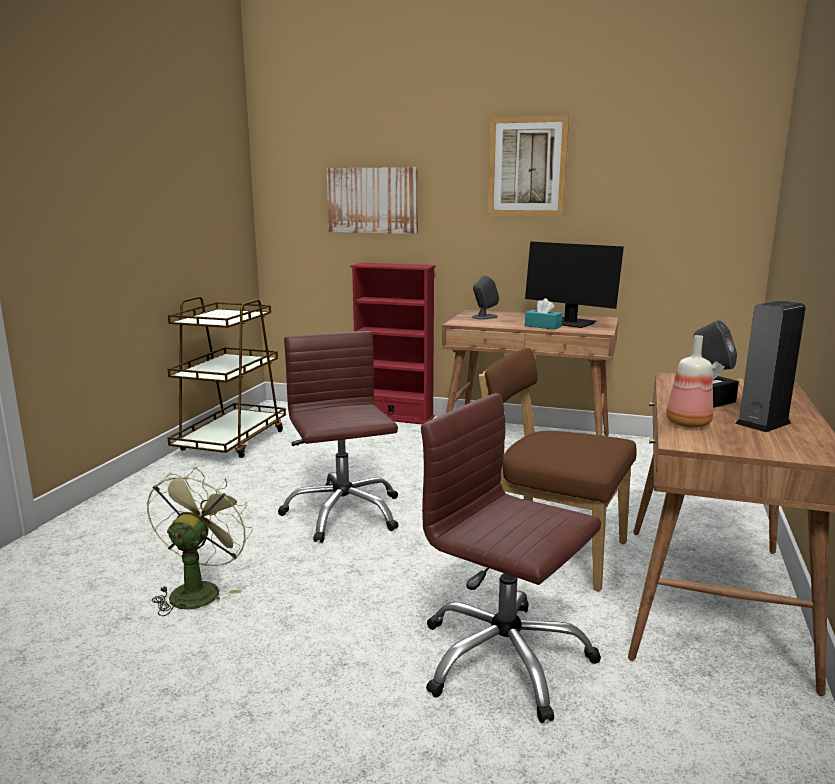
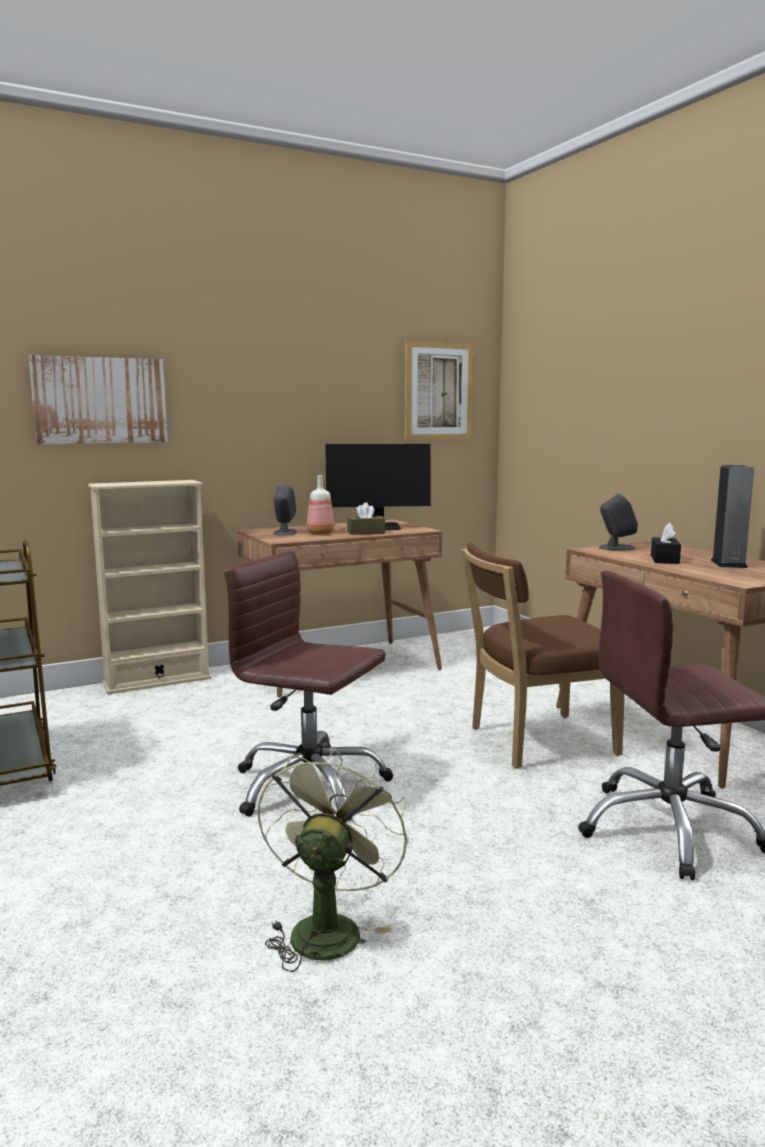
camera: 45 degrees left, 5 degrees down
green fan [147,467,253,616] -> green fan turned 45 degrees clockwise [257,747,409,972]
red bookcase [350,263,436,424] -> beige bookcase [88,480,211,694]
picture [488,116,569,216] -> picture moved to [405,341,474,440]
turquoise tissue box [525,298,563,330] -> brown tissue box [347,502,385,535]
bottle [666,335,713,428] -> bottle moved to [307,475,335,534]

